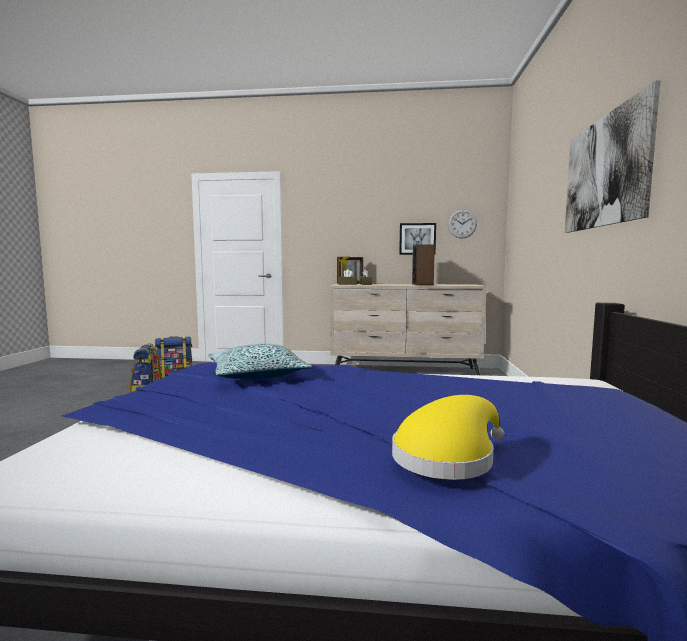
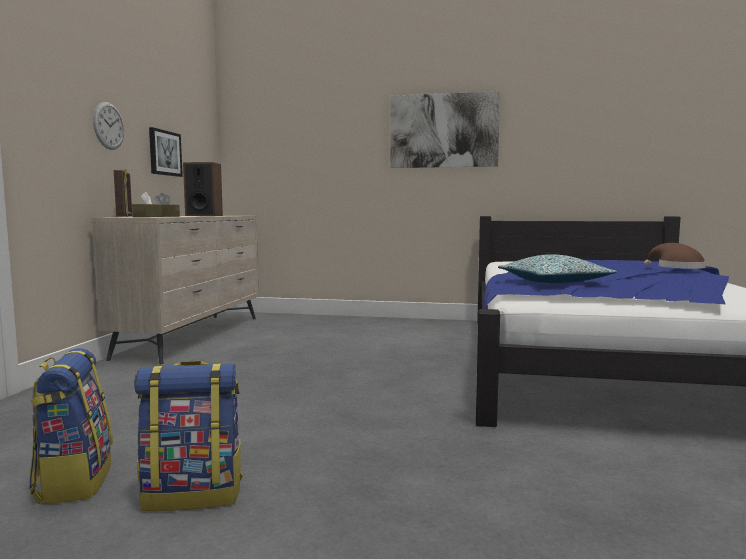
camera: 85 degrees left, 0 degrees up
yellow hat [392,395,505,480] -> brown hat [644,243,706,269]
wall clock [448,210,477,238] -> wall clock moved to [93,102,124,150]

